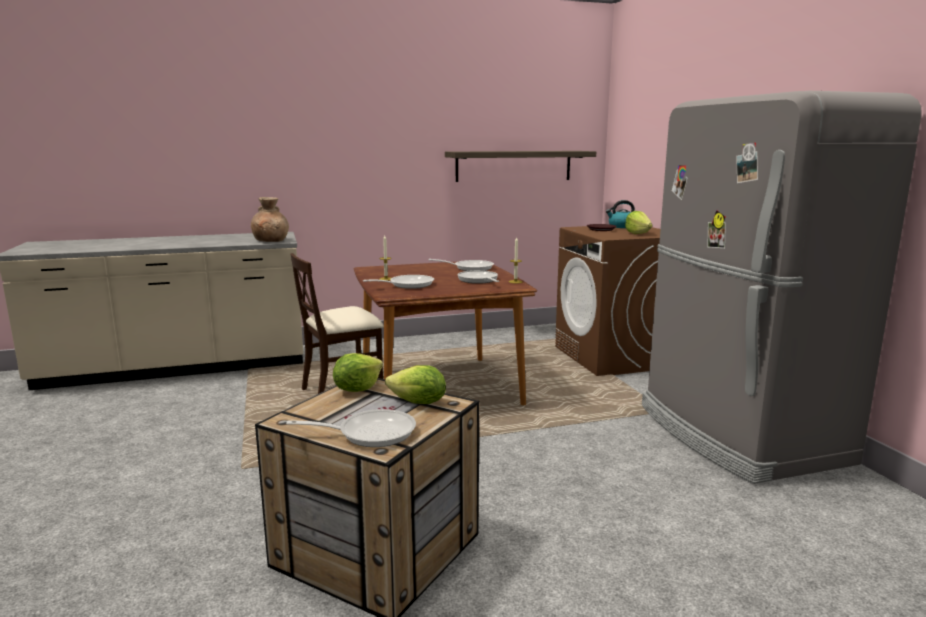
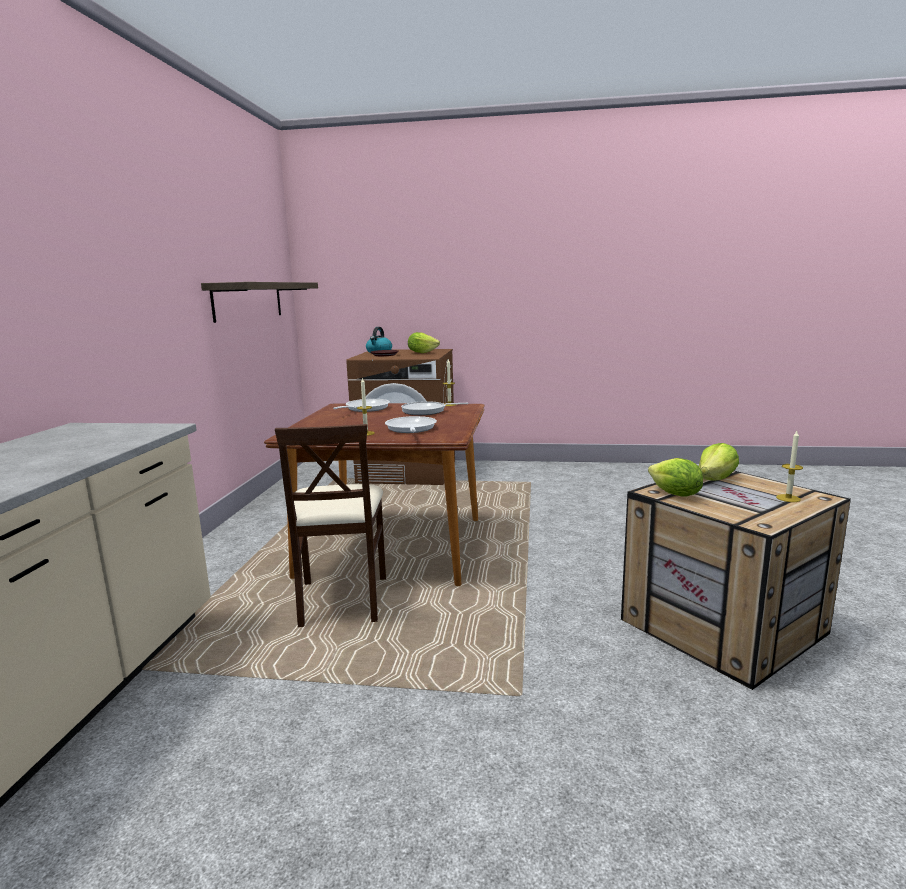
camera: 65 degrees left, 0 degrees up
brown vase [251,197,289,242] -> none
frying pan [286,409,416,447] -> candle [776,431,803,502]
grey fridge [642,91,922,484] -> none

